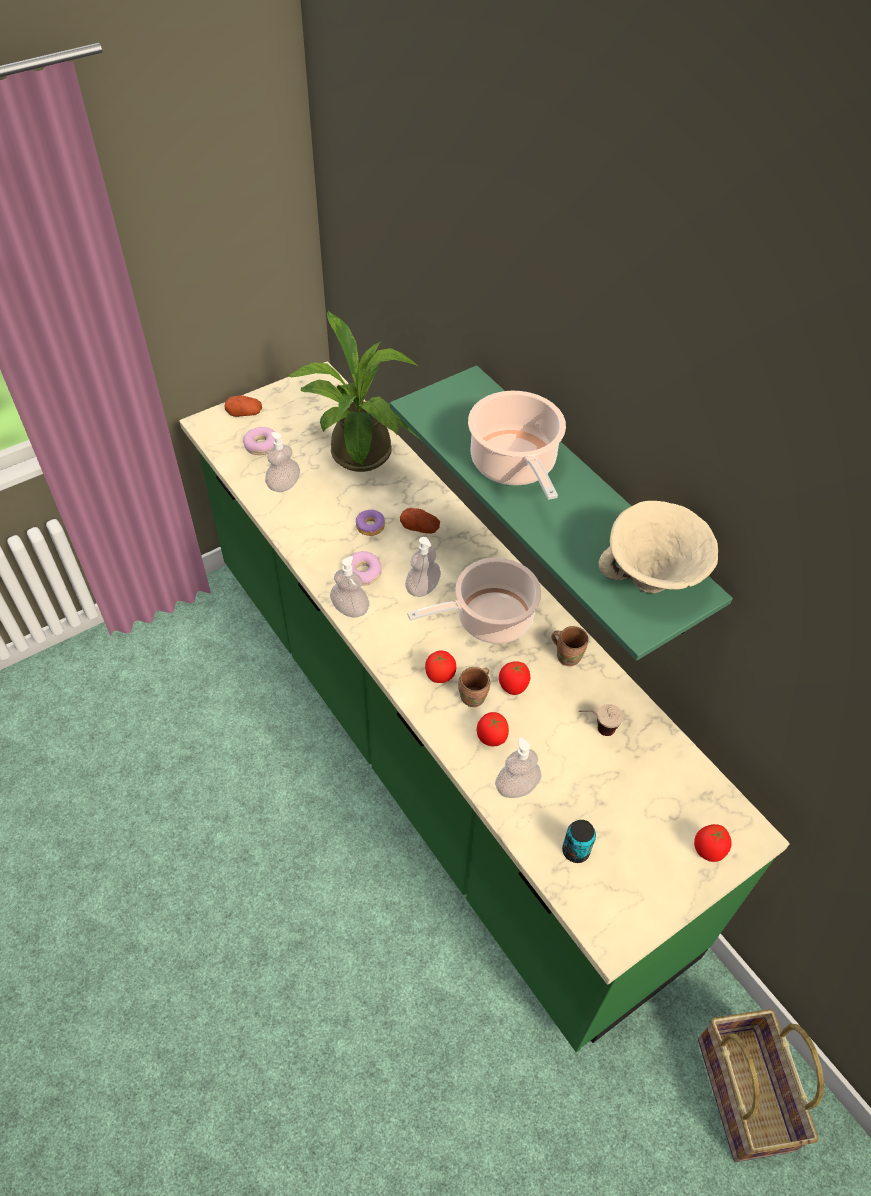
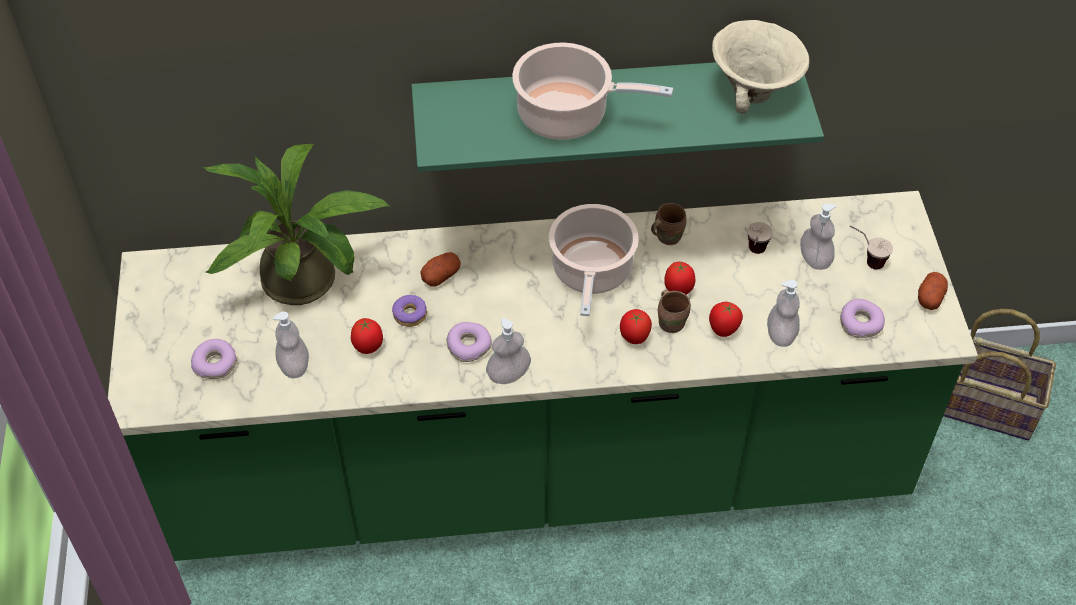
camera: 60 degrees left, 0 degrees up
potato [224,395,262,417] -> potato moved to [918,272,948,310]
soap dispenser [405,537,441,597] -> soap dispenser moved to [800,204,836,270]
can [562,820,596,863] -> donut [840,299,885,338]
tomato [694,824,732,862] -> tomato moved to [351,318,383,354]
none -> cup [850,225,893,270]

